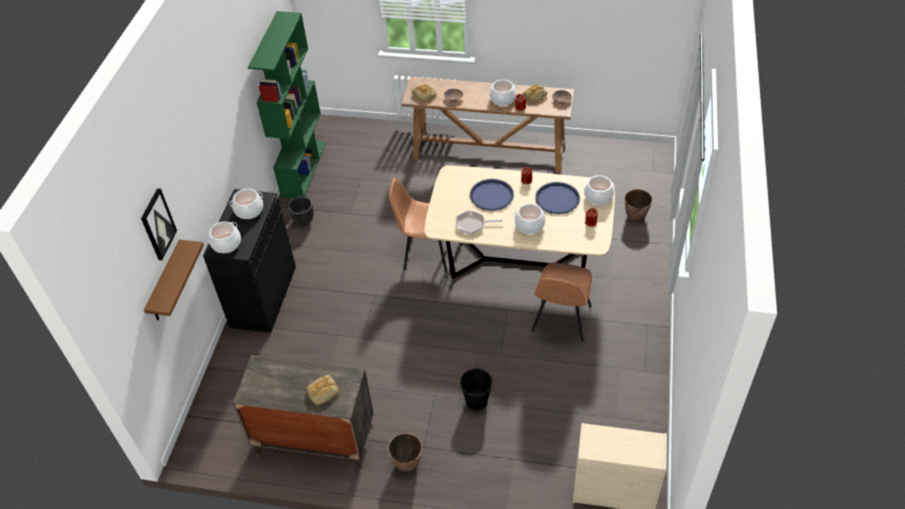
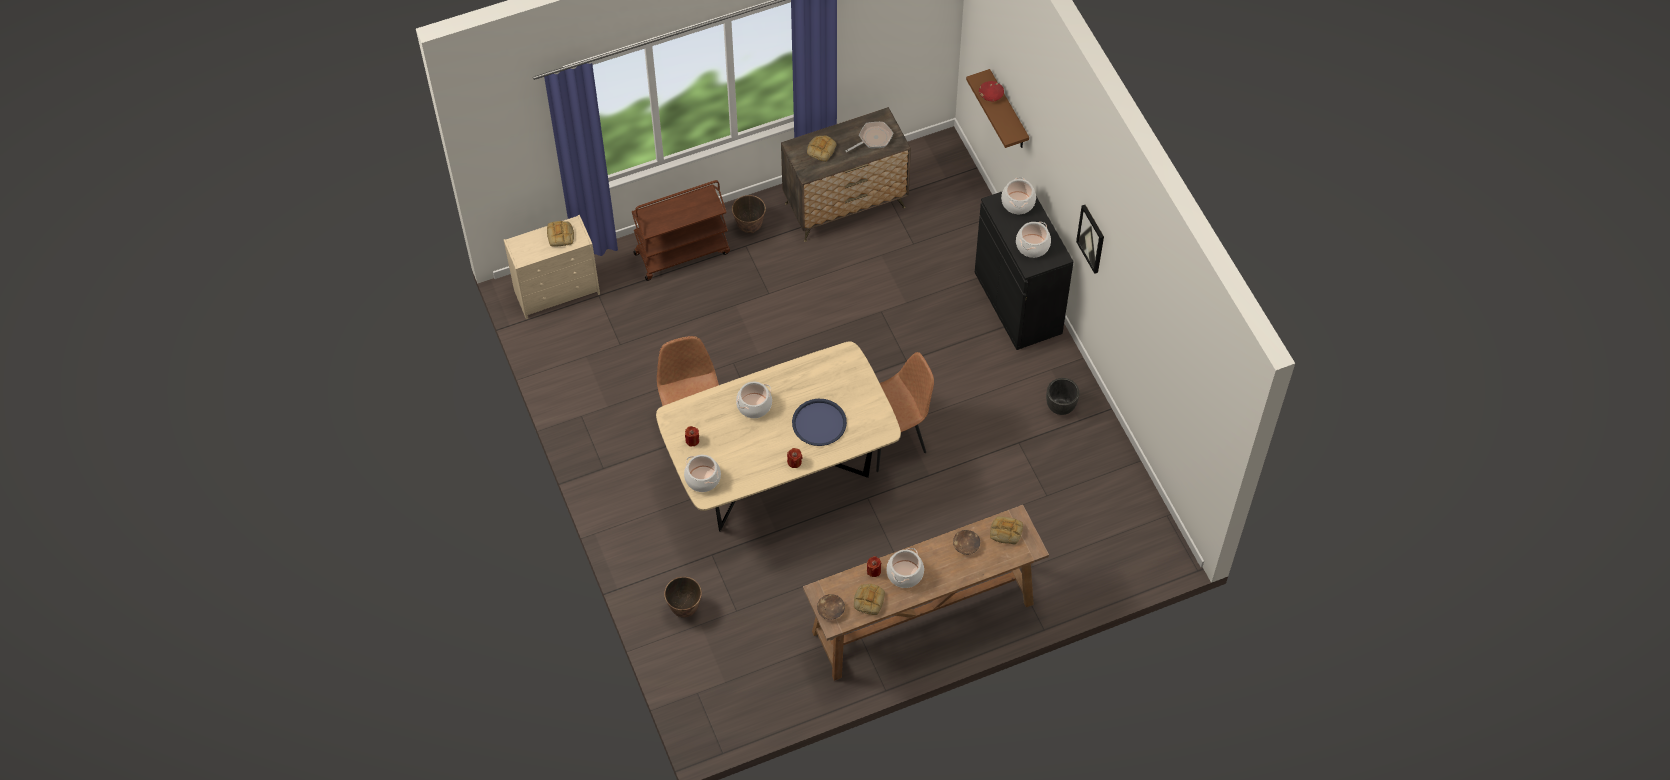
camera: 145 degrees right, 10 degrees up
picture [141,188,177,260] -> picture moved to [1076,205,1104,274]
green bookcase [248,11,326,198] -> none
frying pan [456,210,503,235] -> frying pan moved to [846,122,893,152]
black bucket [460,368,492,410] -> none
blue tray [535,182,580,214] -> none
none -> bread [547,221,574,247]
none -> brown cart [632,180,730,281]
none -> red bowl [979,81,1004,102]

